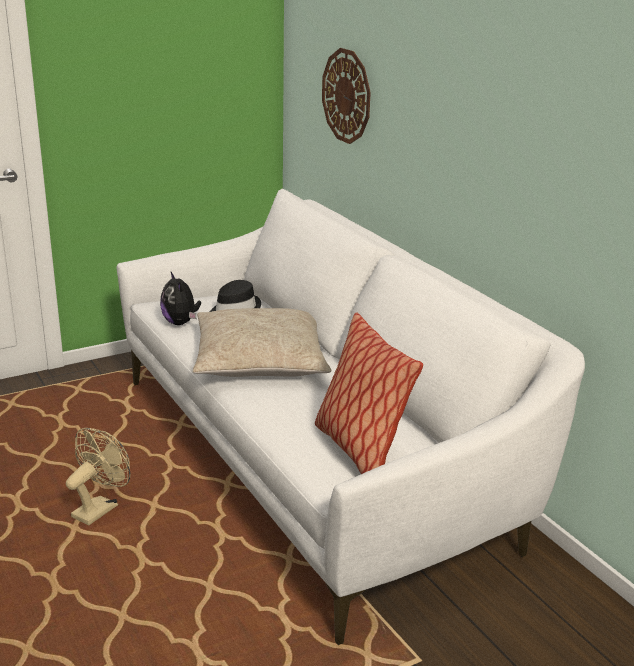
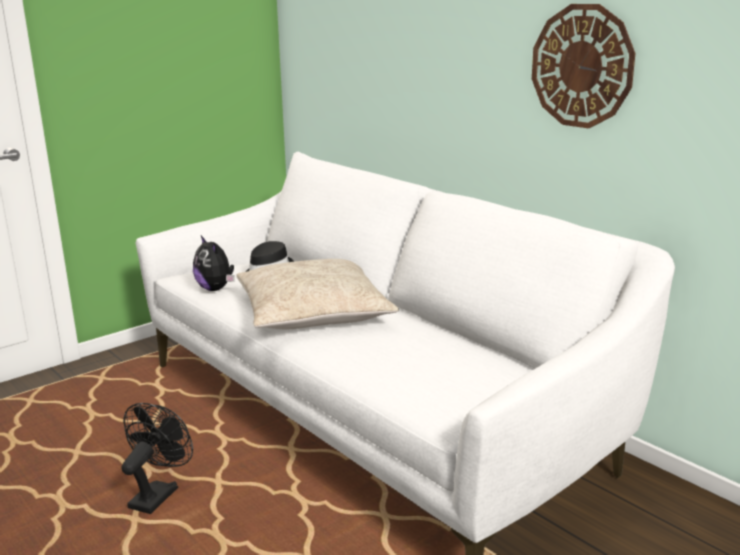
camera: 10 degrees left, 5 degrees down
beige fan [66,428,130,525] -> black fan [122,403,193,514]
pillow [315,313,423,474] -> none
wall clock [322,48,371,144] -> wall clock moved to [532,4,636,128]

